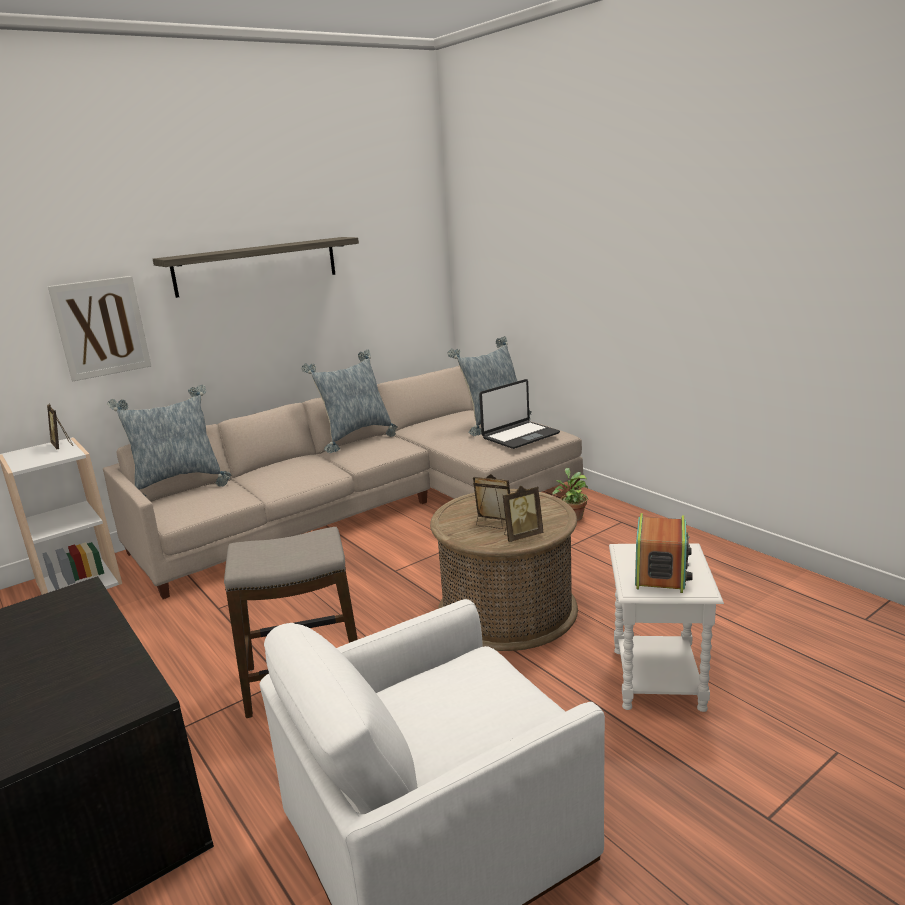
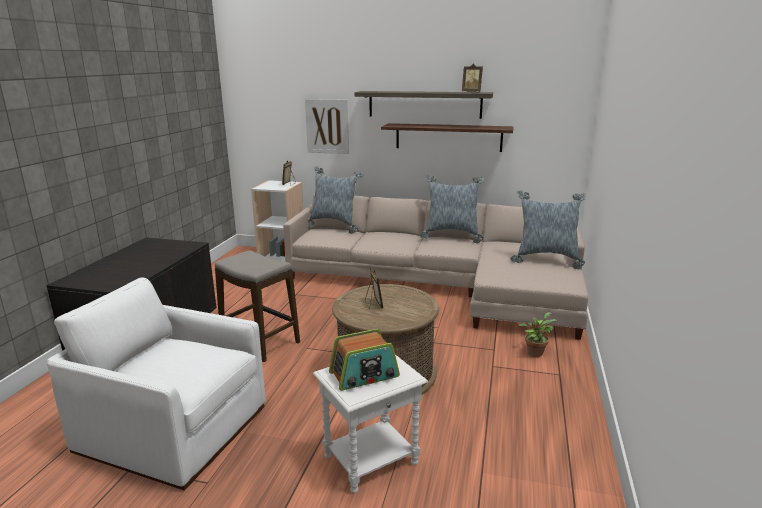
camera: 50 degrees right, 0 degrees up
laptop [479,379,560,449] -> none
picture frame [503,486,543,542] -> picture frame moved to [462,64,483,92]
none -> shelf [381,123,514,152]

